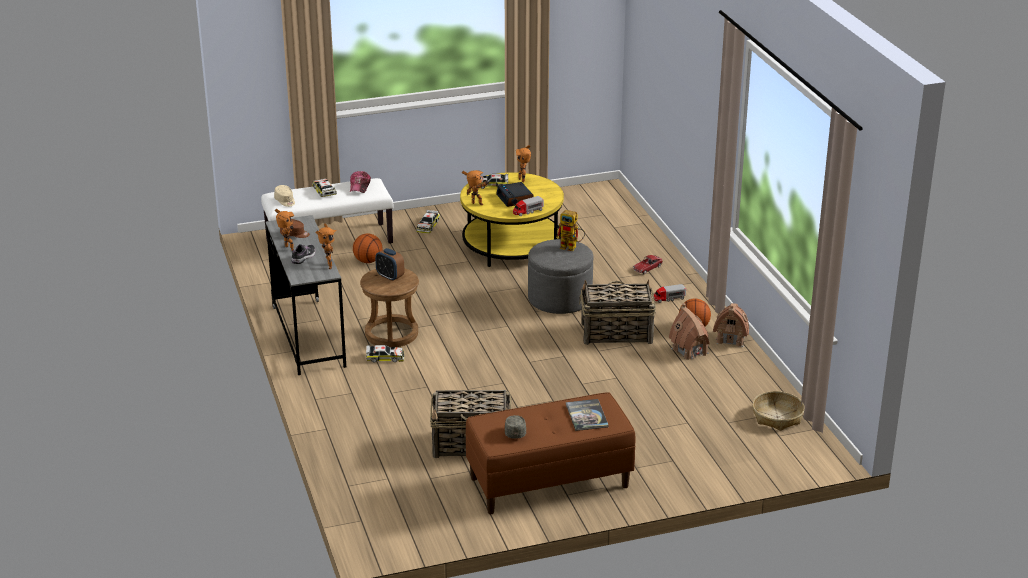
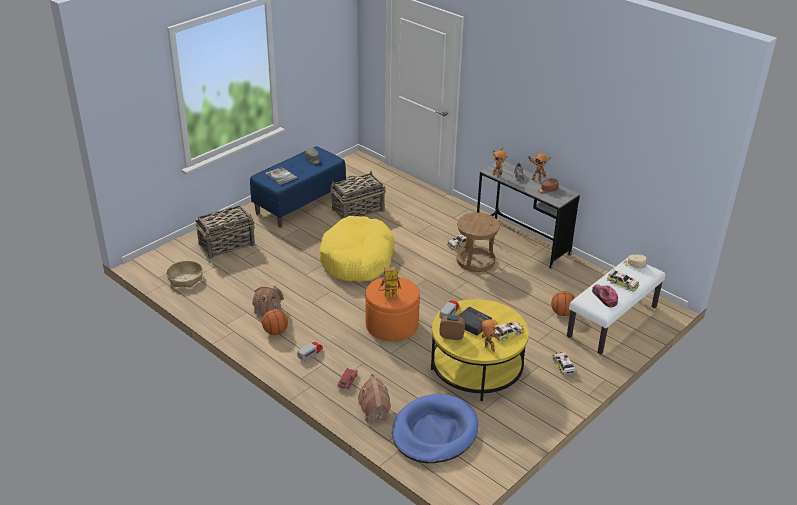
camera: 150 degrees right, 5 degrees up
alarm clock [375,248,404,281] -> alarm clock moved to [439,314,465,340]
toy robot [462,170,489,205] -> none
brown bench [465,392,636,514] -> blue bench [250,146,346,228]
grey ottoman [528,239,593,314] -> orange ottoman [365,277,420,341]
basket [579,279,656,345] -> basket moved to [195,205,255,259]
toy house [713,303,749,347] -> toy house moved to [358,373,391,423]
none -> yellow dog bed [319,216,394,282]
none -> blue dog bed [392,394,478,463]

